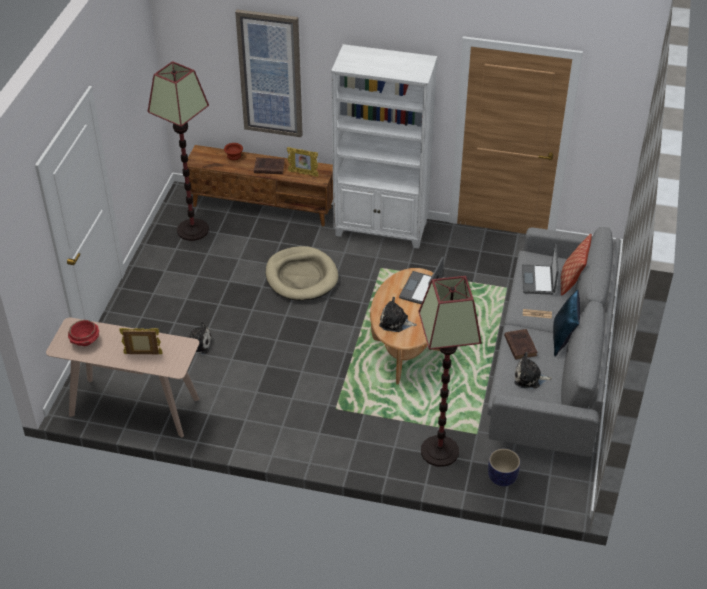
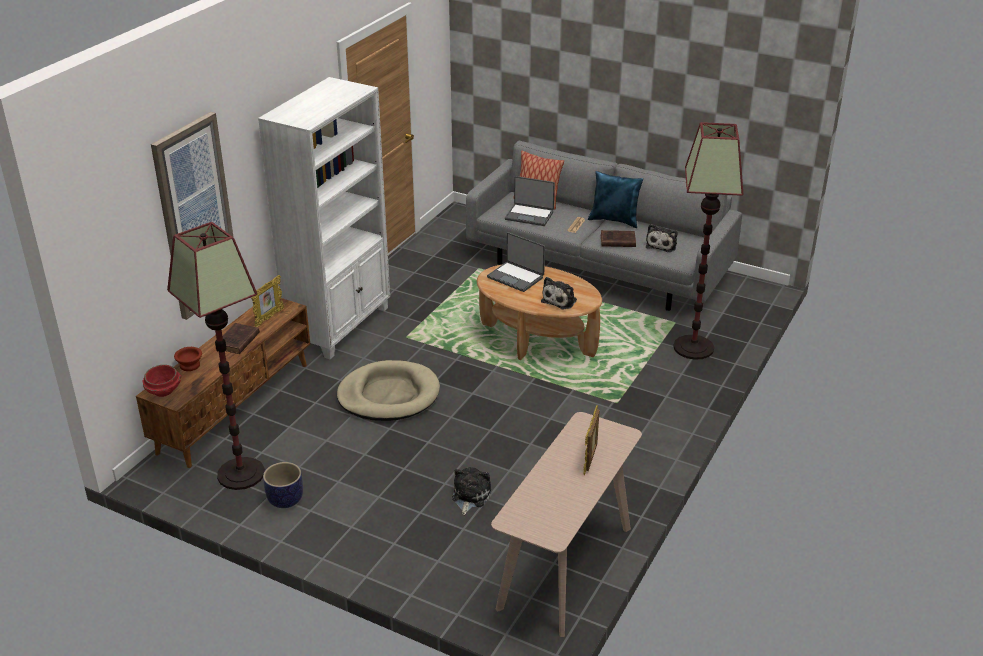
camera: 75 degrees left, 10 degrees down
red bowl [68,320,99,346] -> red bowl moved to [142,365,182,397]
planter [488,449,520,486] -> planter moved to [263,462,303,508]

